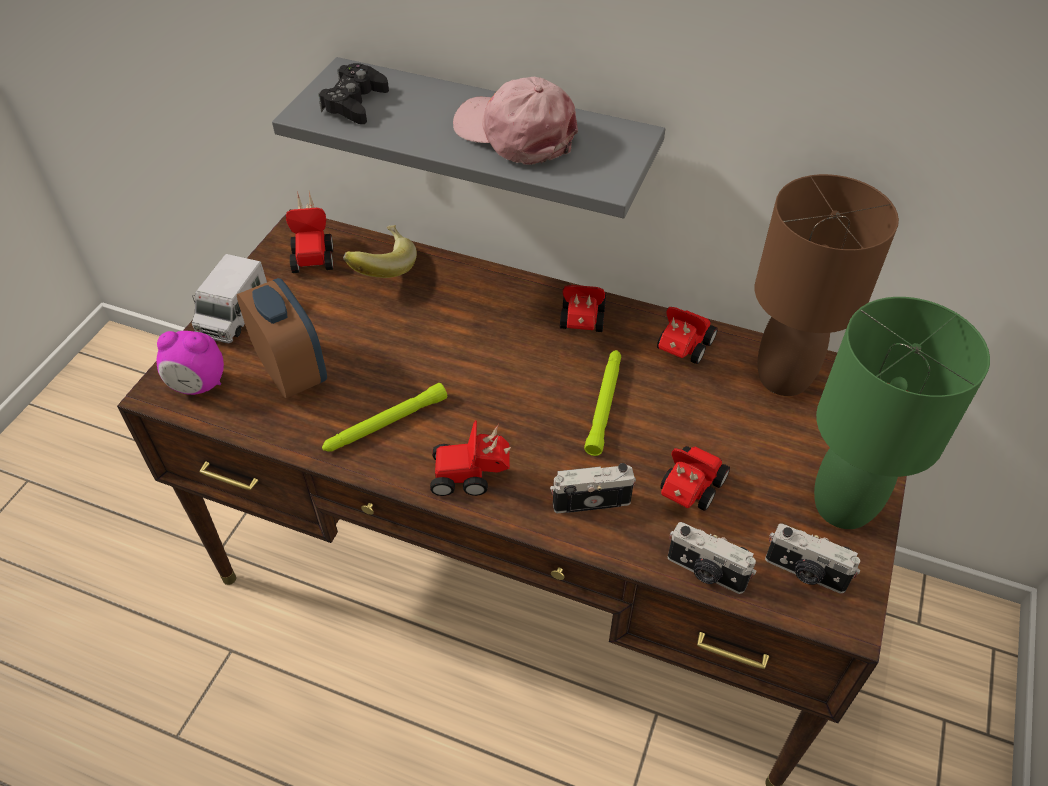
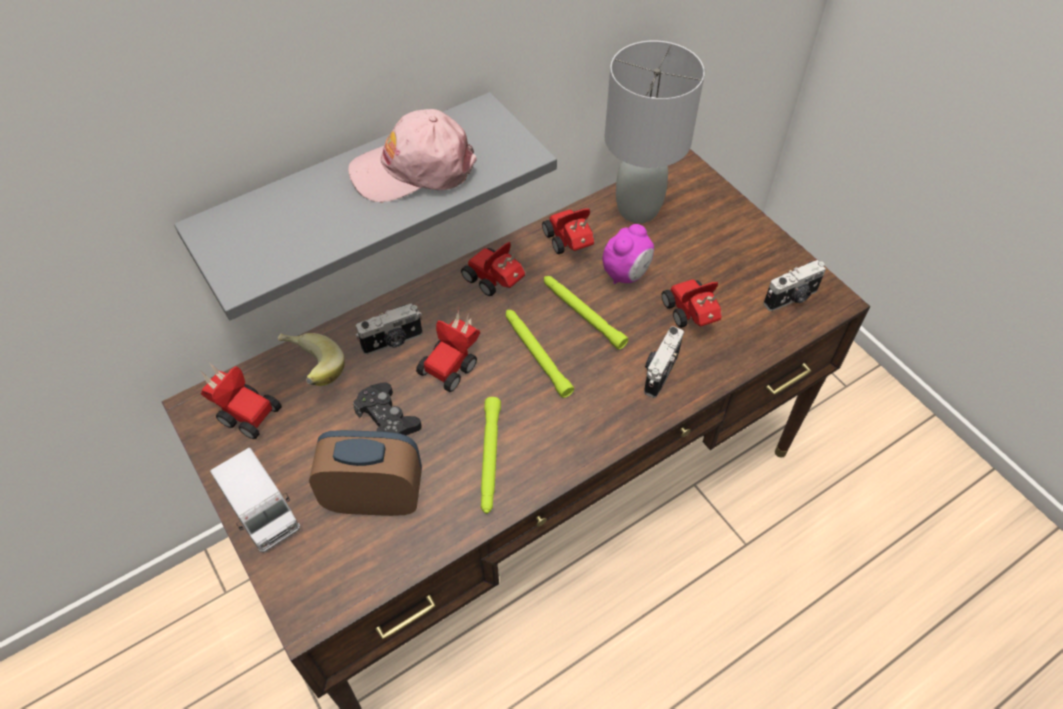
camera: 55 degrees left, 5 degrees up
alarm clock [157,331,224,395] -> alarm clock moved to [602,224,654,284]
black game controller [318,63,389,124] -> black game controller moved to [353,382,422,435]
toy car [430,420,511,496] -> toy car moved to [416,308,480,392]
camera [668,522,757,594] -> camera moved to [356,303,422,355]
brown table lamp [755,174,899,396] -> grey table lamp [604,41,705,223]
green table lamp [814,297,990,529] -> none
none -> green flashlight [506,310,574,398]

